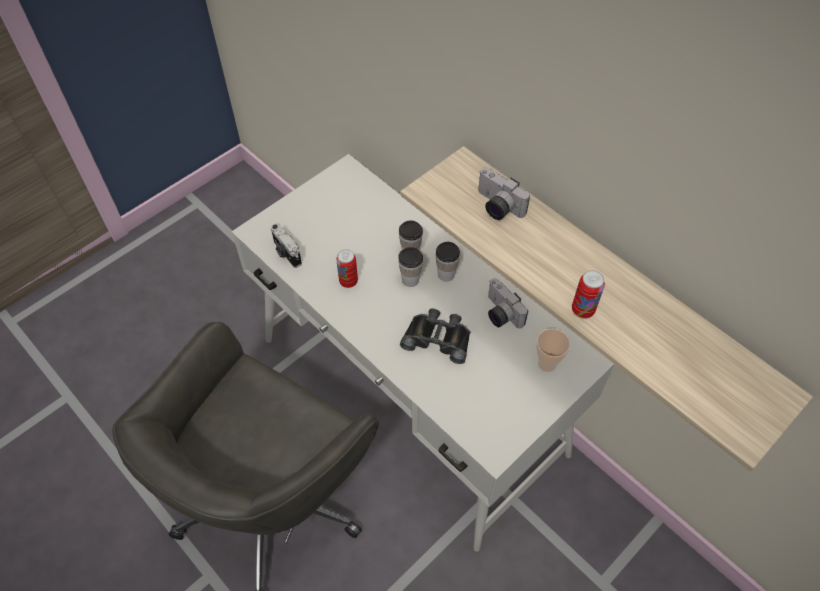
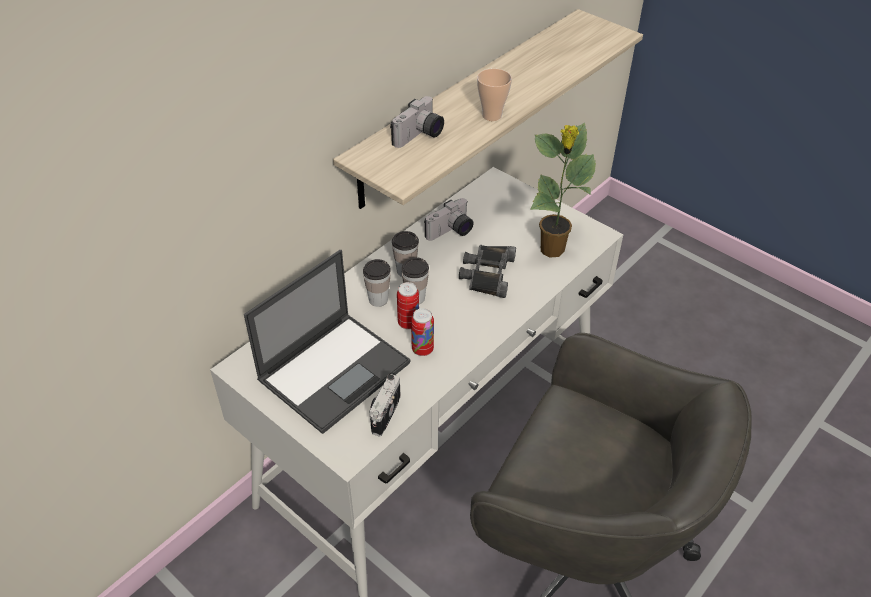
camera: 95 degrees left, 10 degrees down
camera [271,223,302,268] -> camera turned 150 degrees clockwise [369,374,401,436]
cup [536,329,570,372] -> cup moved to [477,68,512,121]
can [572,270,605,318] -> can moved to [397,282,419,329]
none -> laptop [244,250,410,434]
none -> potted plant [530,123,596,258]

